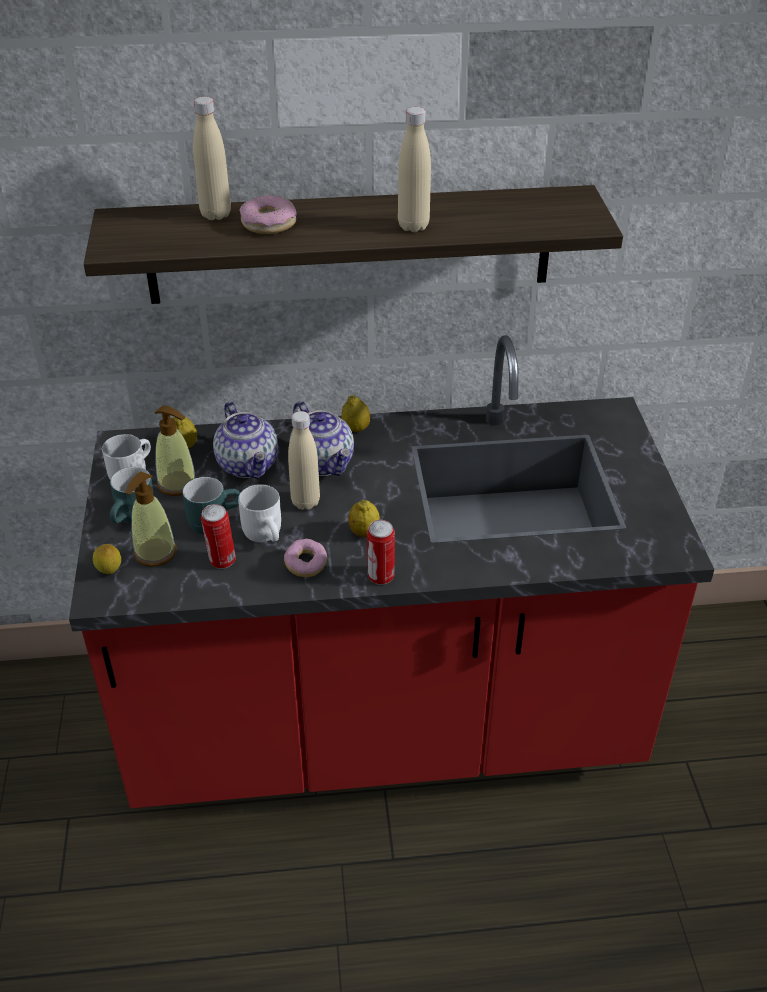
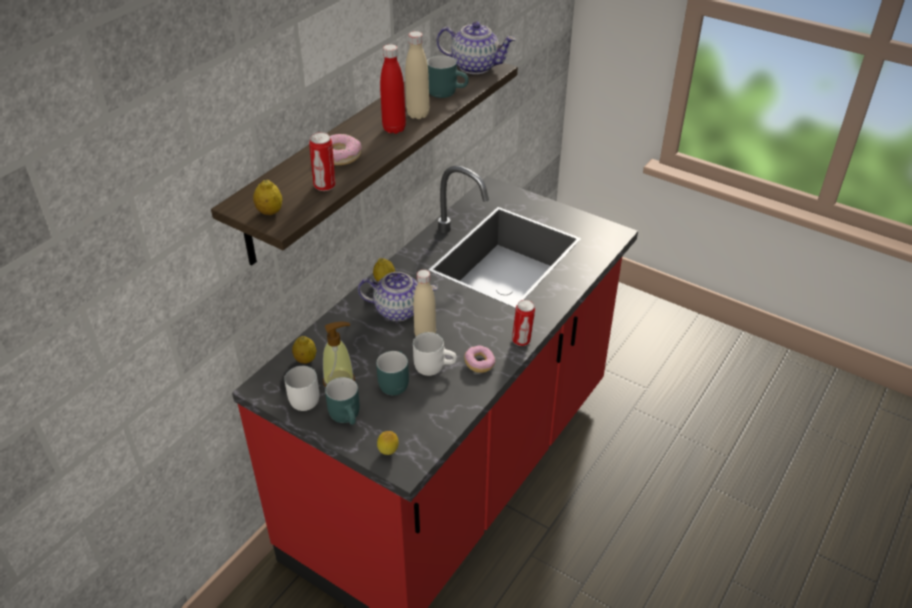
camera: 50 degrees left, 0 degrees up
soap dispenser [125,472,177,567] -> none
beige bottle [193,97,231,220] -> none
can [201,504,236,569] -> can moved to [309,132,335,191]
teapot [213,402,278,479] -> teapot moved to [436,22,516,74]
lemon [348,500,380,537] -> lemon moved to [253,179,282,215]
none -> red bottle [380,44,406,134]
none -> turquoise mug [427,55,469,98]

